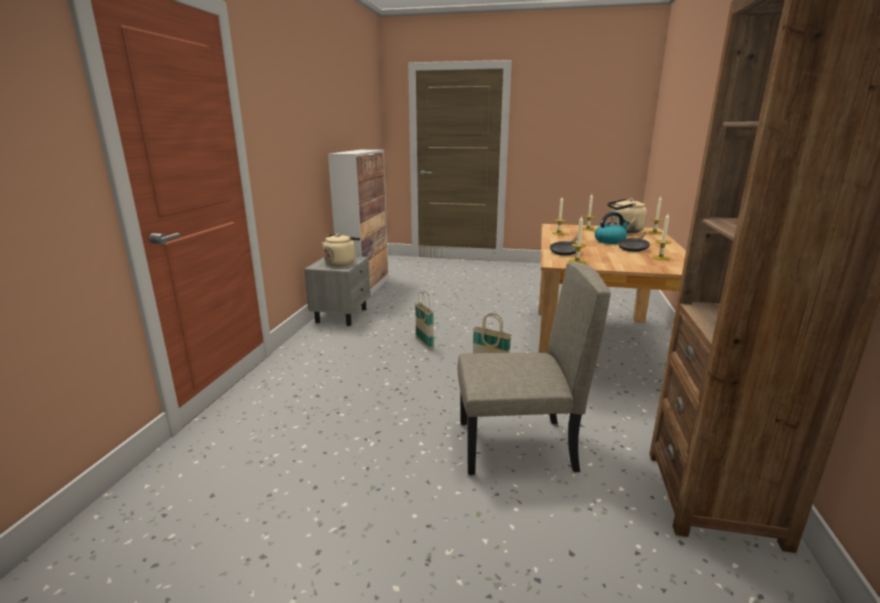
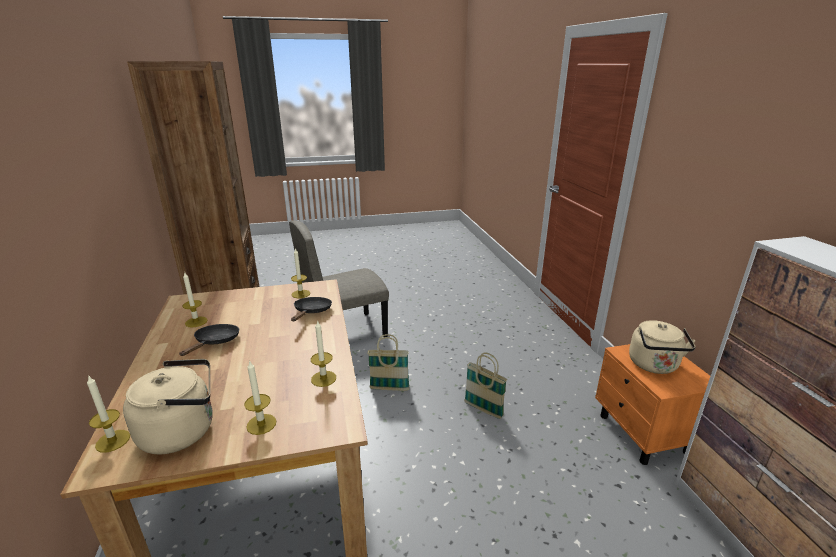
camera: 155 degrees right, 5 degrees up
grey nightstand [304,256,371,326] -> orange nightstand [595,344,710,465]
kettle [595,212,629,244] -> none

